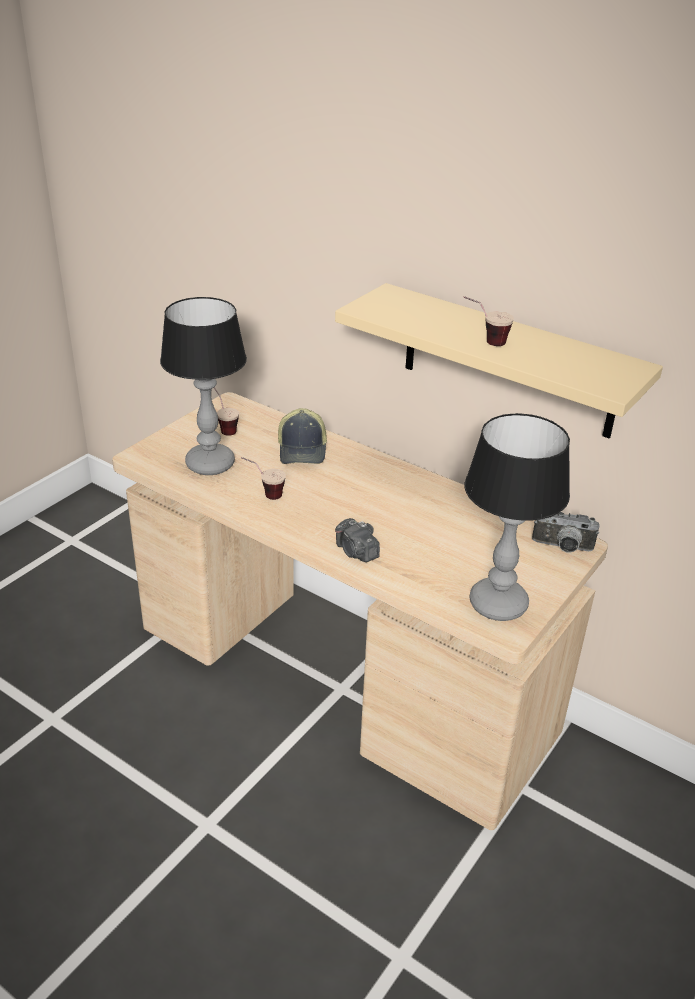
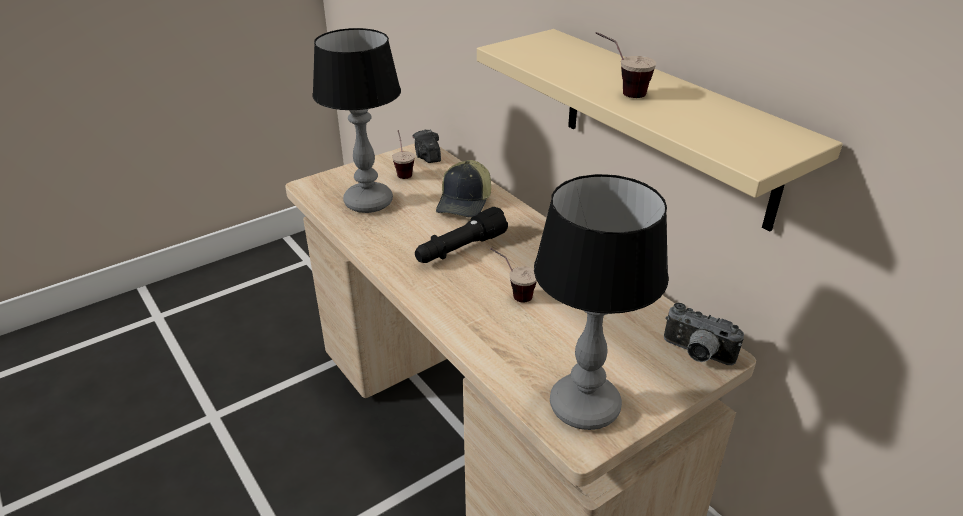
camera: 20 degrees right, 0 degrees up
cup [241,457,286,500] -> cup moved to [490,248,537,302]
camera [335,518,380,562] -> camera moved to [413,129,441,163]
none -> black flashlight [415,207,508,263]

